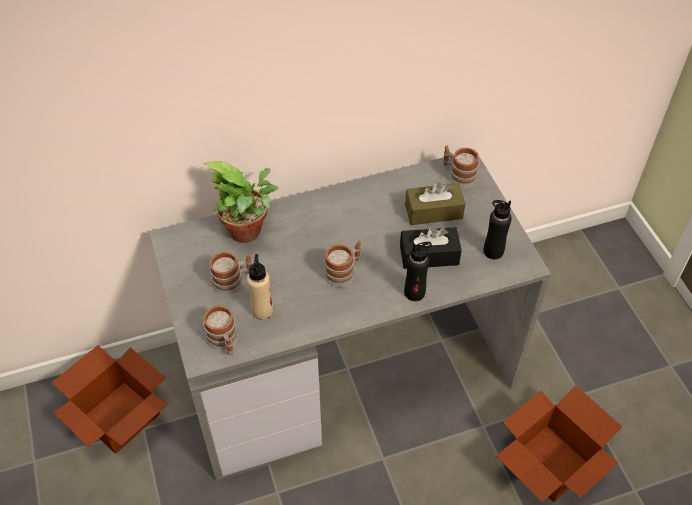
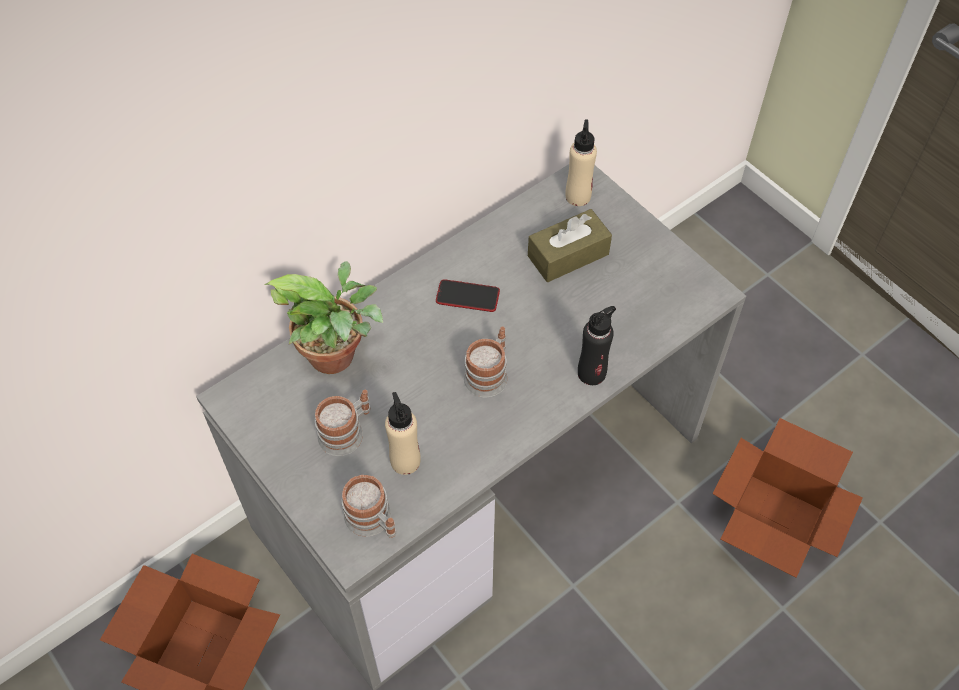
camera: 20 degrees left, 5 degrees up
black tissue box [400,226,462,269] -> none
mug [443,145,479,188] -> beige bottle [565,119,597,206]
black bottle [483,200,512,259] -> none
none -> phone [436,279,500,312]

